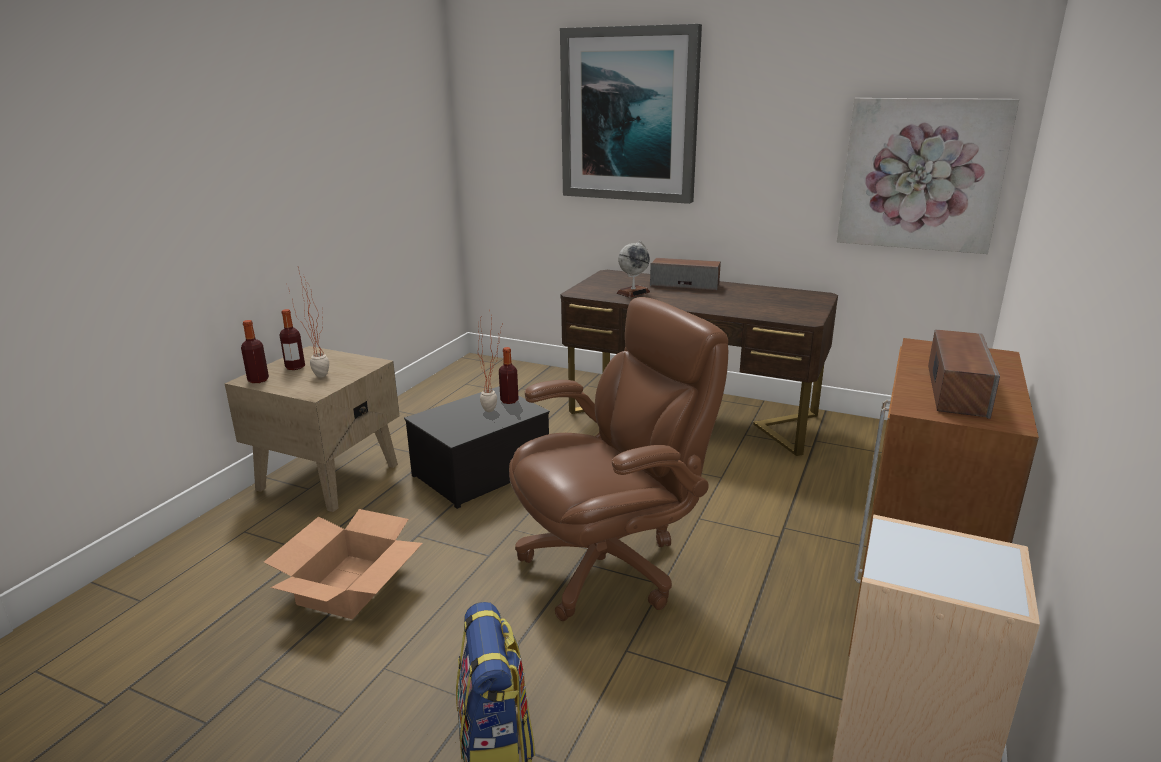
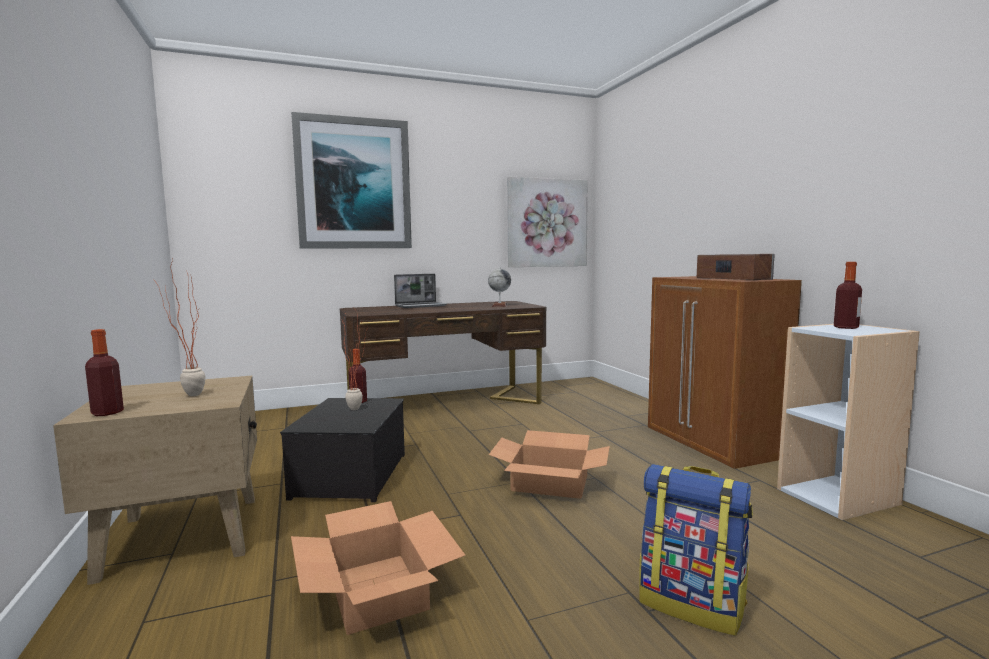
camera: 45 degrees left, 15 degrees down
bottle [280,309,305,370] -> bottle moved to [834,262,862,329]
brown office chair [509,297,728,621] -> cardboard box [489,430,610,499]
globe [617,241,650,298] -> globe moved to [488,267,511,307]
speaker [650,258,721,290] -> laptop [394,274,447,308]

